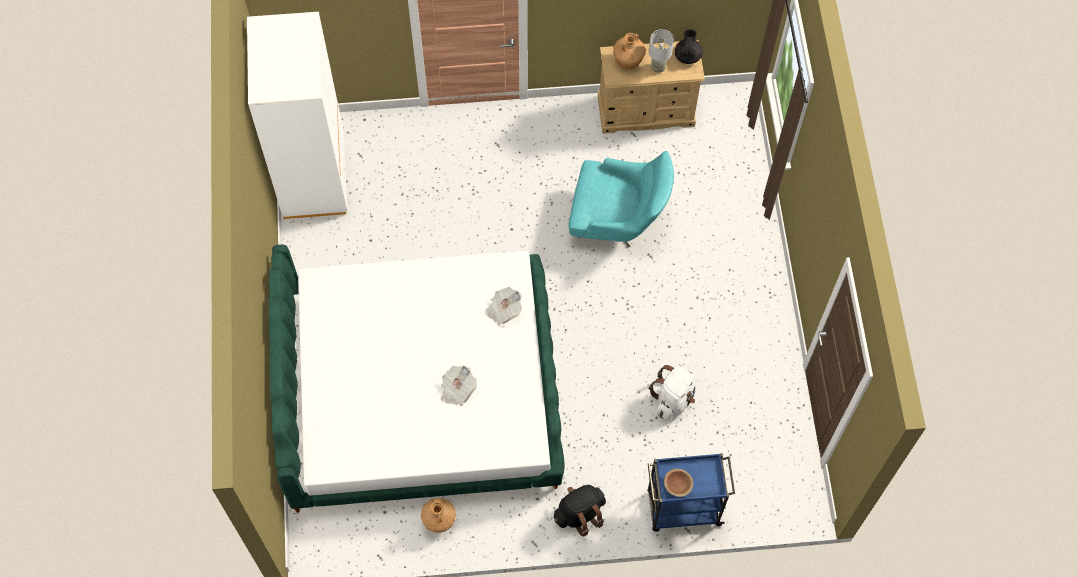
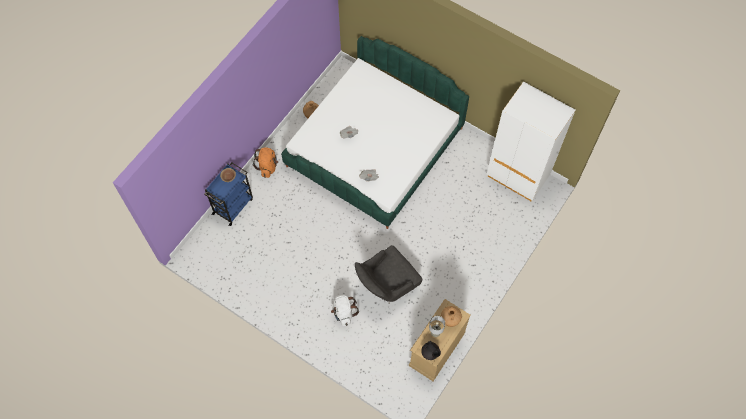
camera: 130 degrees right, 0 degrees up
black backpack [554,485,606,536] -> orange backpack [253,147,278,178]
turquoise armchair [568,151,674,247] -> grey armchair [355,245,422,303]
white backpack [649,365,696,420] -> white backpack moved to [331,295,359,326]

